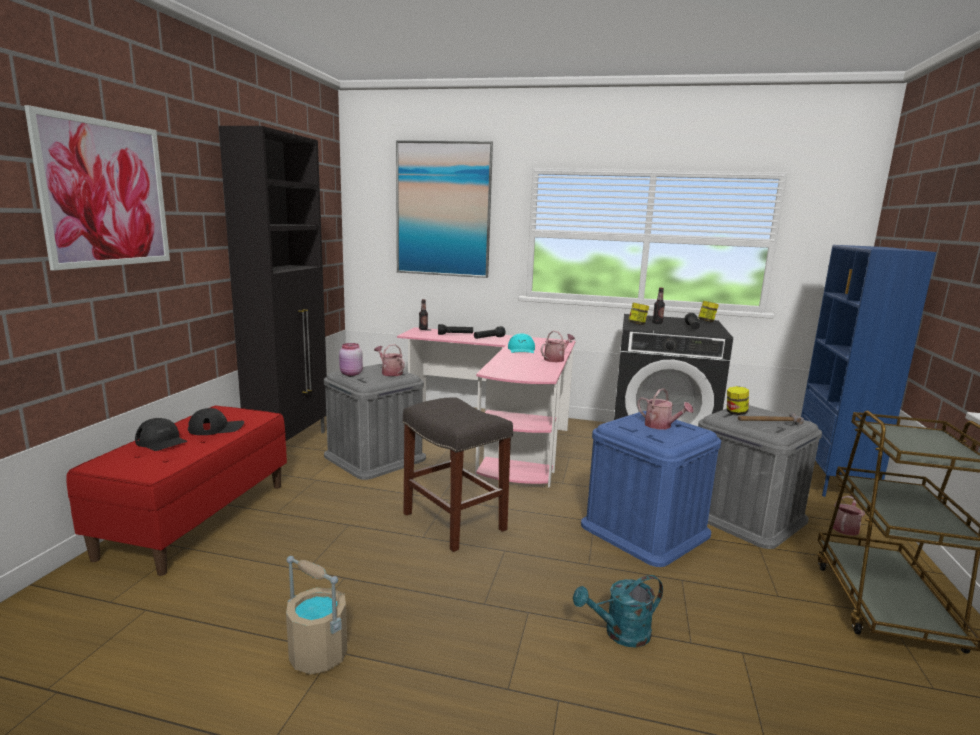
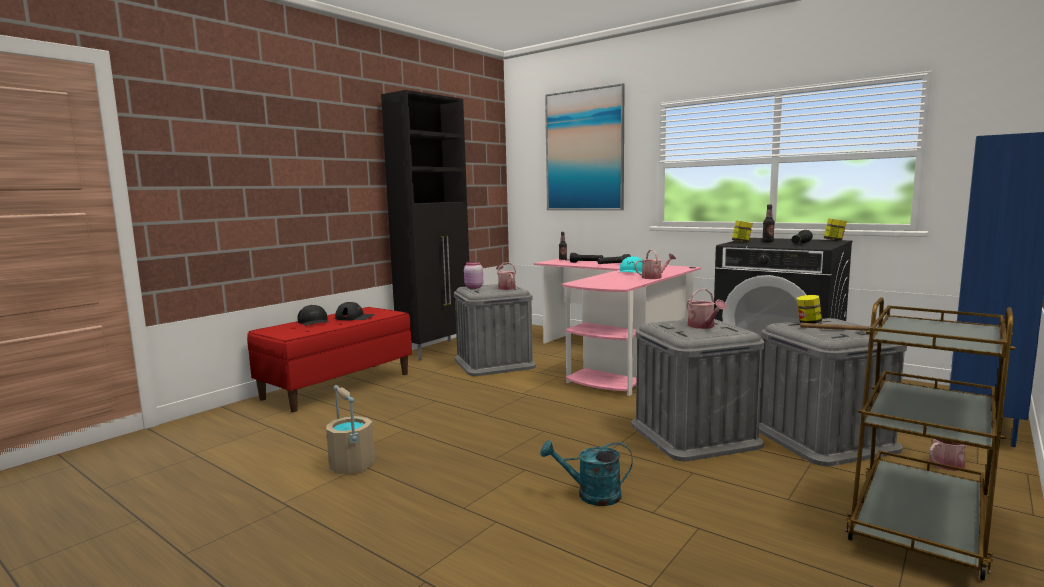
camera: 25 degrees right, 5 degrees down
picture [24,105,170,271] -> none
grey stool [403,398,513,552] -> none
blue storage box [581,411,721,567] -> grey storage box [631,319,765,461]

